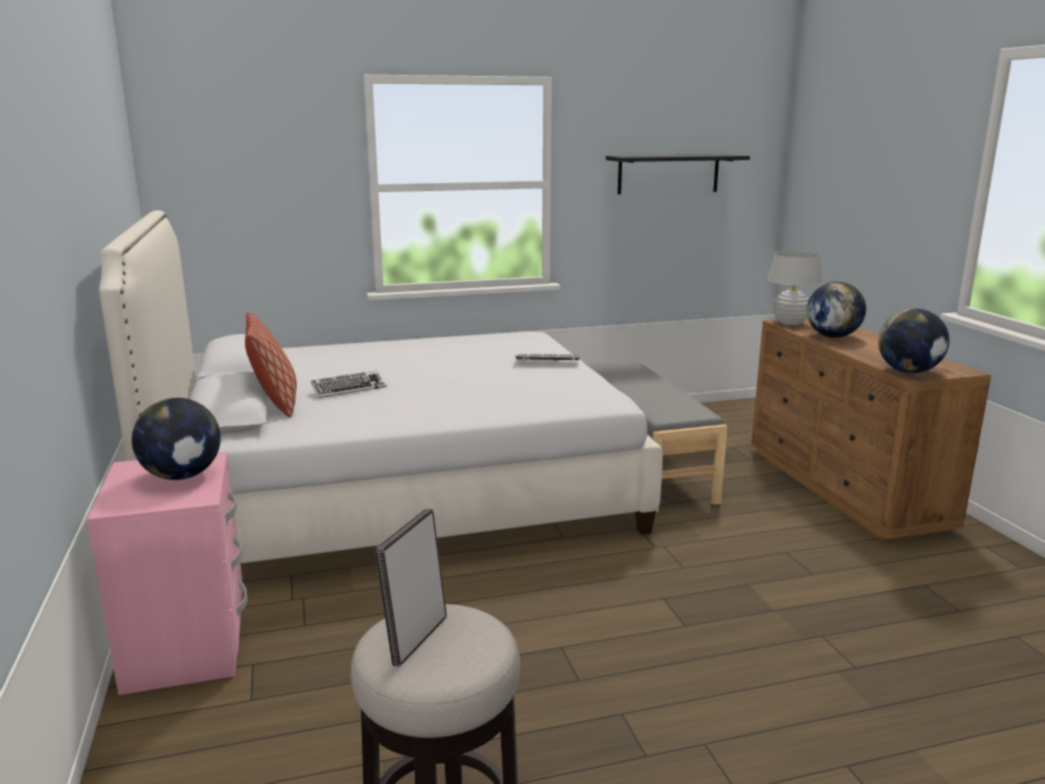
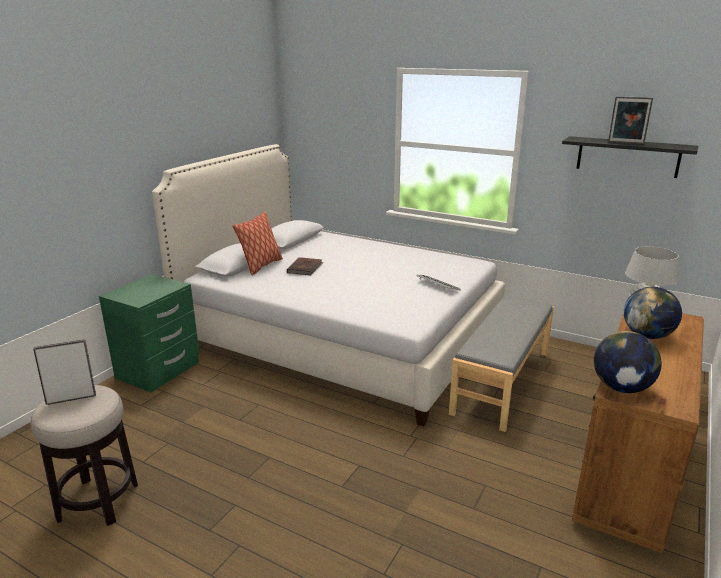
camera: 45 degrees right, 5 degrees up
pink nightstand [87,451,248,695] -> green nightstand [99,274,199,392]
globe [132,398,221,480] -> none
keyboard [311,370,387,398] -> brown book [287,257,324,275]
none -> picture frame [608,96,653,145]

